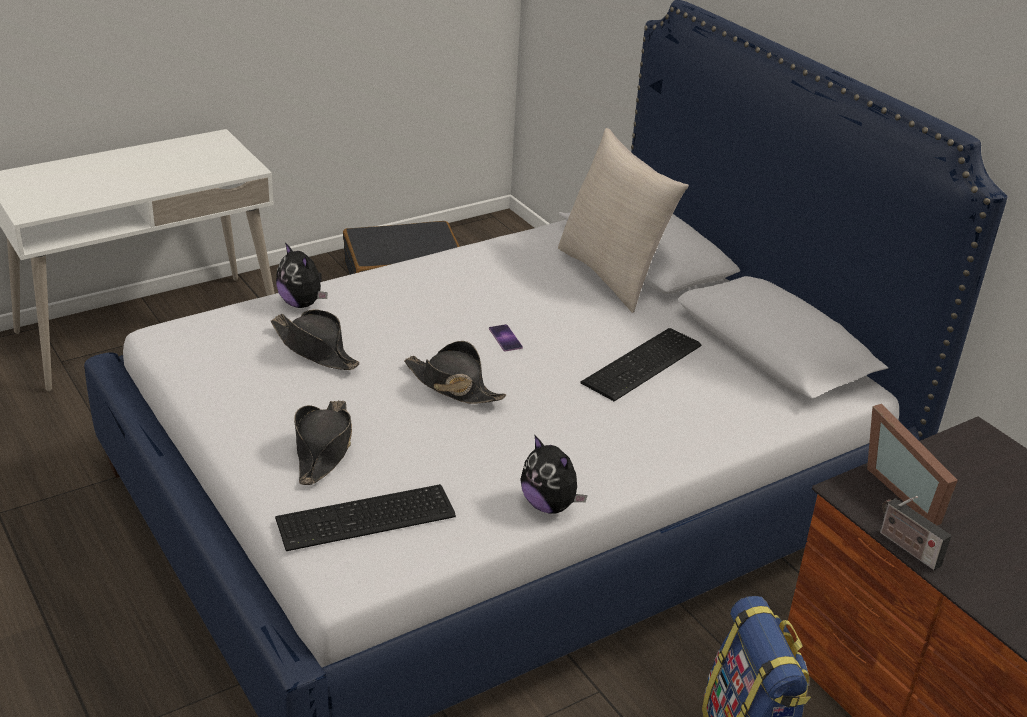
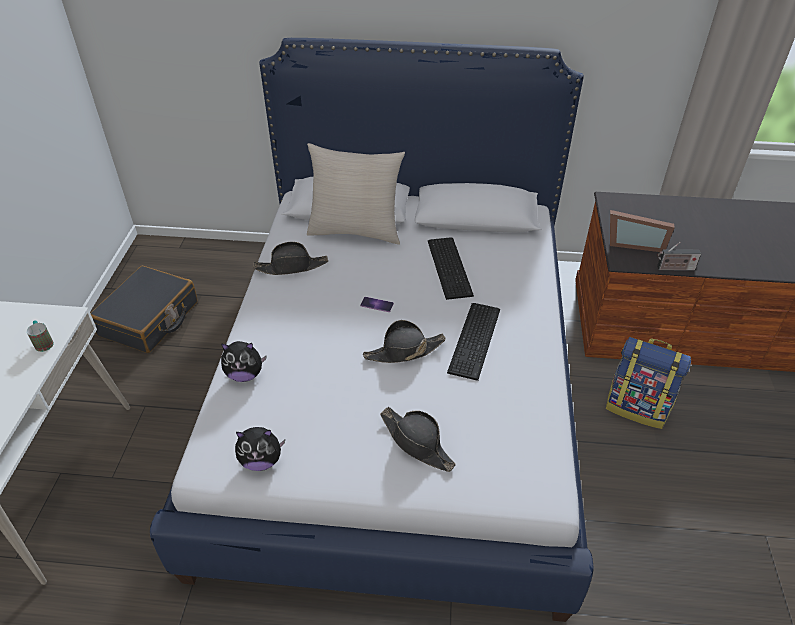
camera: 50 degrees left, 10 degrees up
black hat [271,309,360,370] -> black hat moved to [253,242,328,275]
keyboard [275,484,456,551] -> keyboard moved to [447,303,500,381]
plush toy [520,434,587,513] -> plush toy moved to [235,427,285,471]
none -> mug [27,320,54,352]

